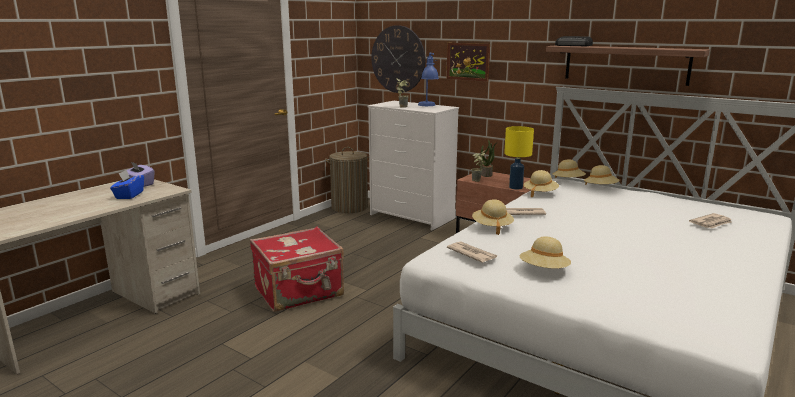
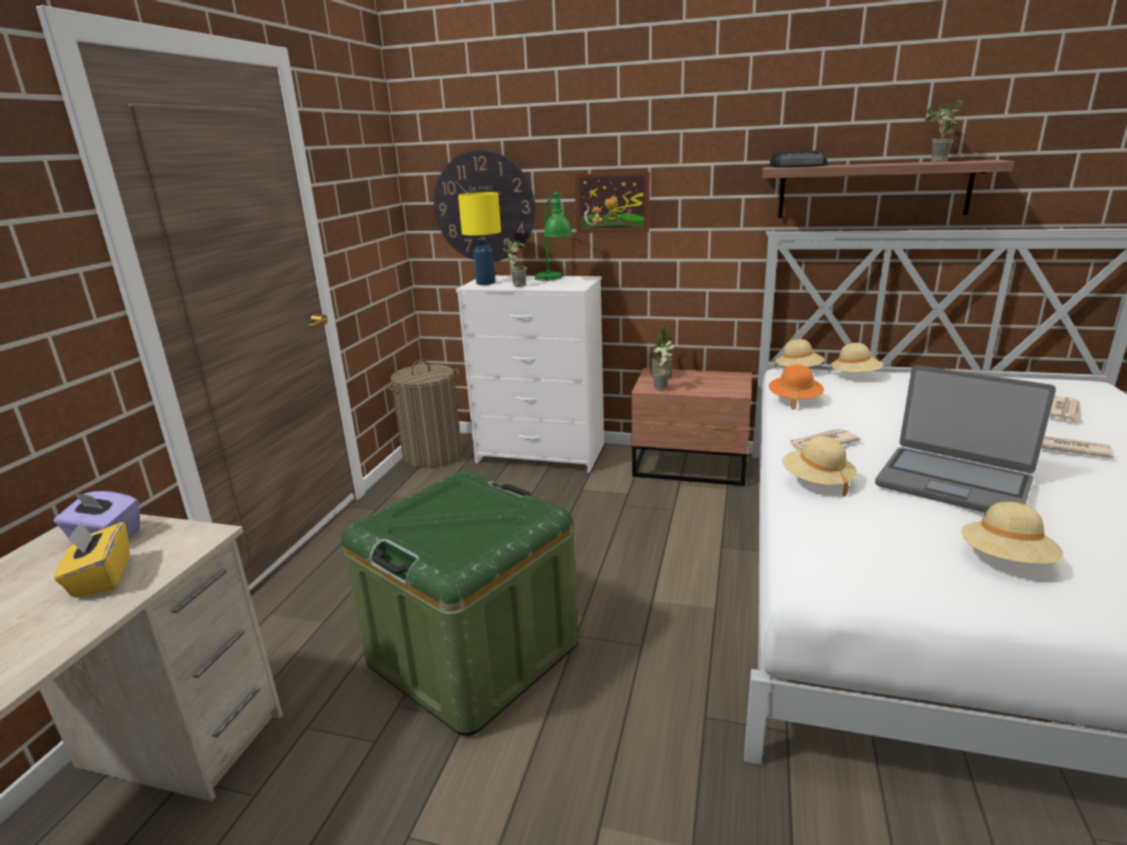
camera: 20 degrees left, 5 degrees up
blue tissue box [110,170,144,199] -> yellow tissue box [54,521,130,598]
red suitcase [250,227,344,312] -> green storage box [342,471,578,736]
blue table lamp [418,52,439,106] -> green table lamp [535,192,572,281]
newspaper [447,241,498,263] -> newspaper moved to [1041,436,1114,458]
yellow table lamp [504,126,534,190] -> yellow table lamp moved to [458,192,501,285]
beige hat [524,170,559,198] -> orange hat [769,365,824,410]
none -> laptop [875,365,1056,513]
none -> potted plant [925,100,963,162]

